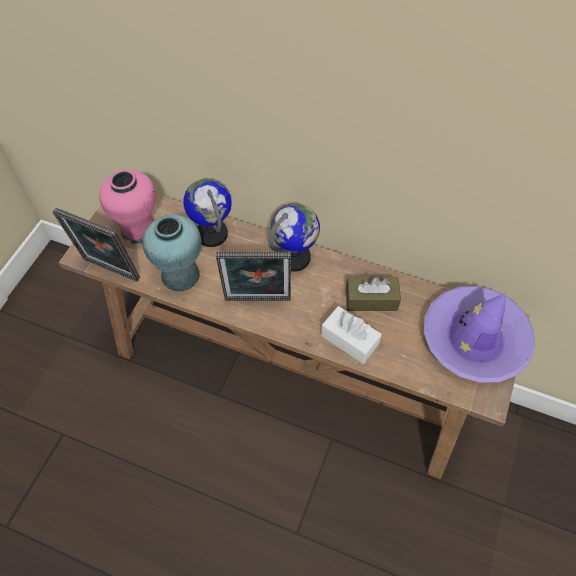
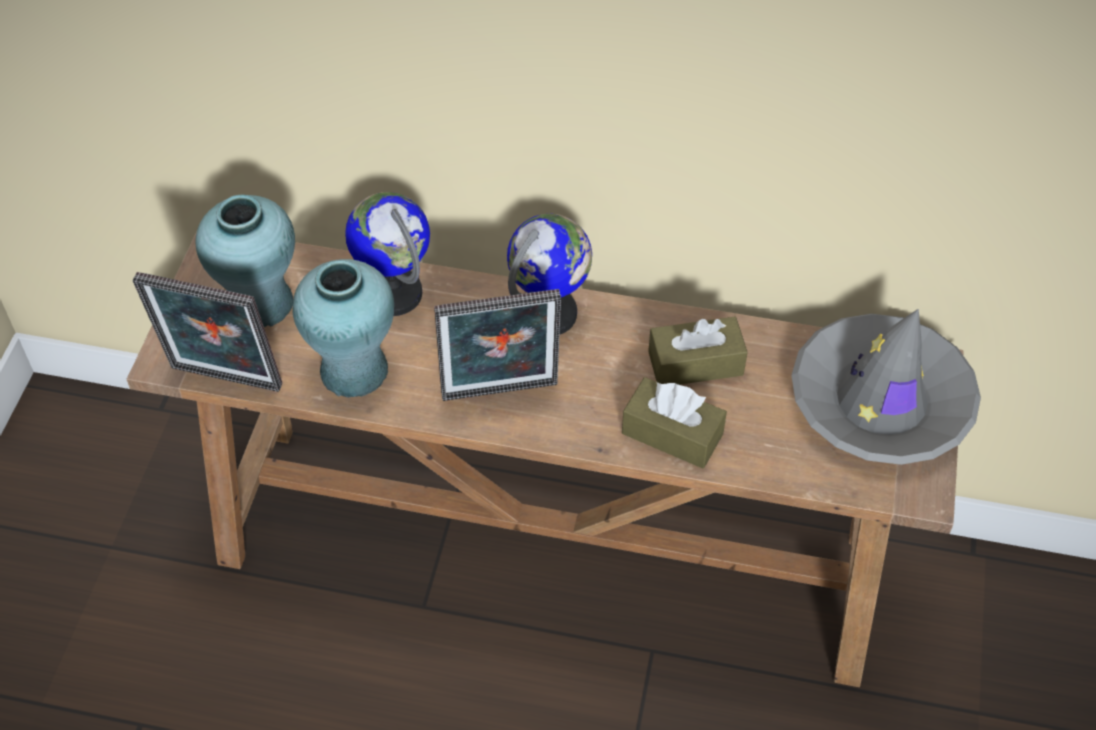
camera: 10 degrees left, 5 degrees down
pink vase [99,170,156,244] -> turquoise vase [196,194,295,327]
white tissue box [321,306,382,364] -> brown tissue box [622,377,727,468]
purple hat [424,286,535,383] -> grey hat [791,308,981,465]

